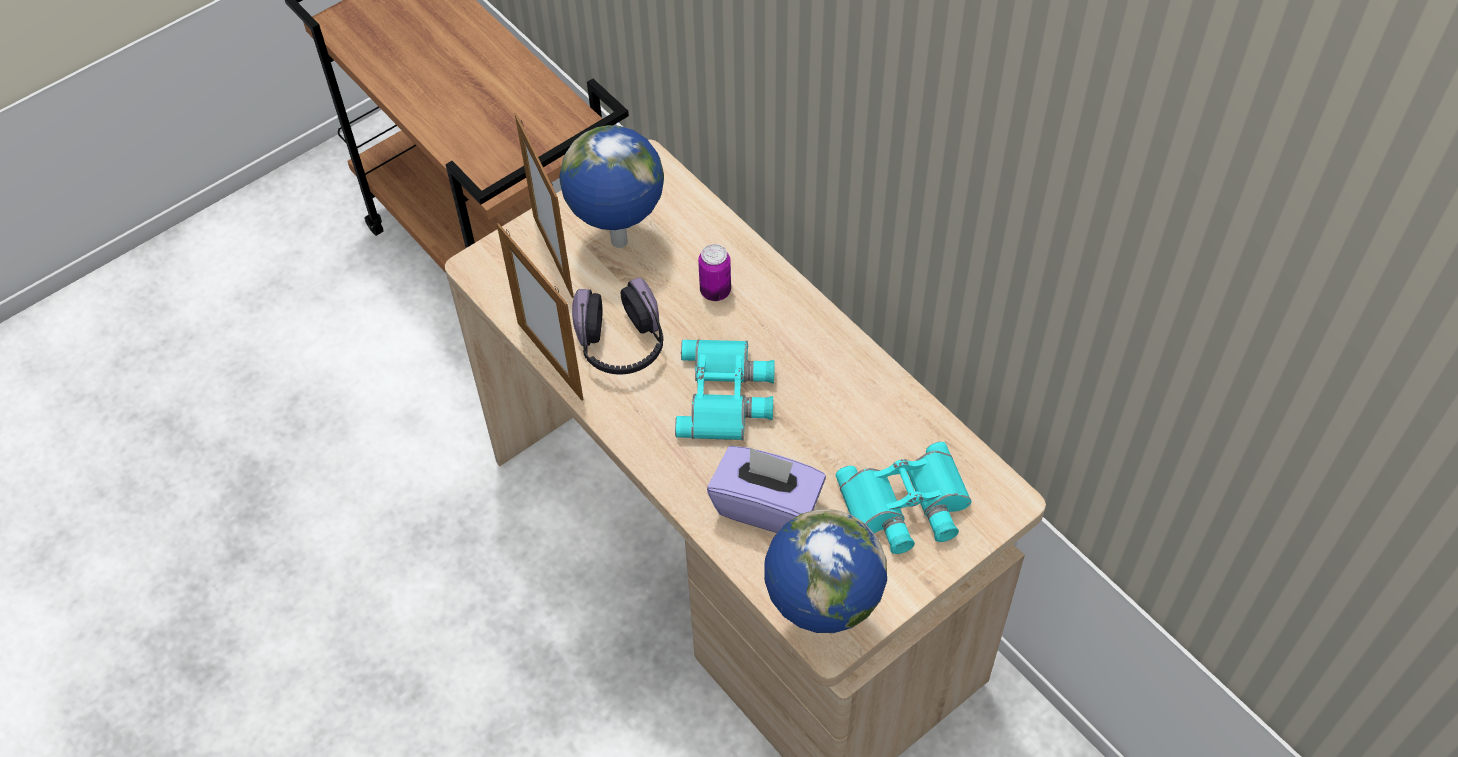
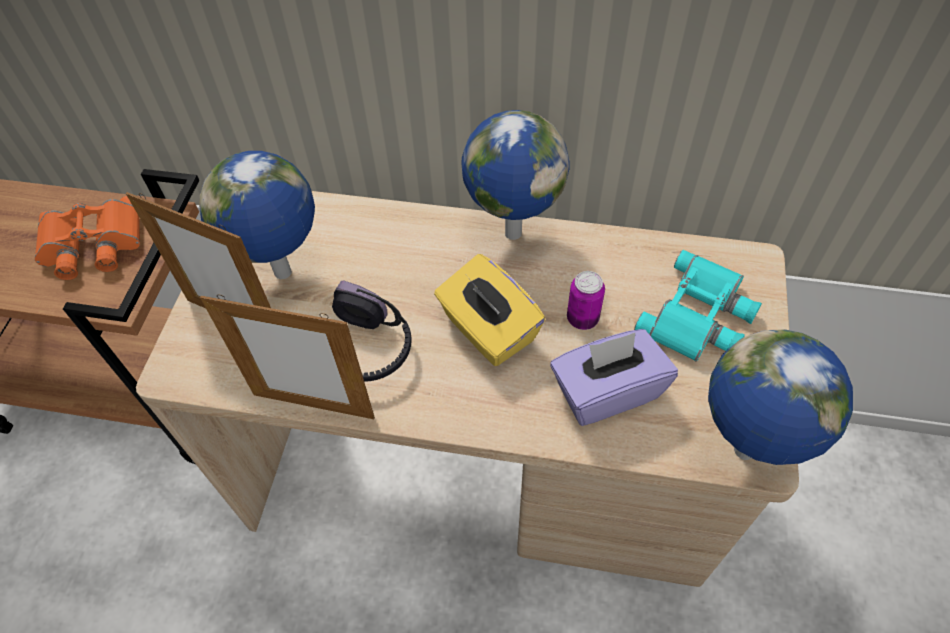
camera: 40 degrees left, 0 degrees up
turquoise binoculars [675,339,775,440] -> yellow tissue box [434,254,546,366]
can [698,244,731,301] -> can moved to [567,271,605,330]
none -> orange binoculars [35,196,140,280]
none -> globe [461,110,570,240]

